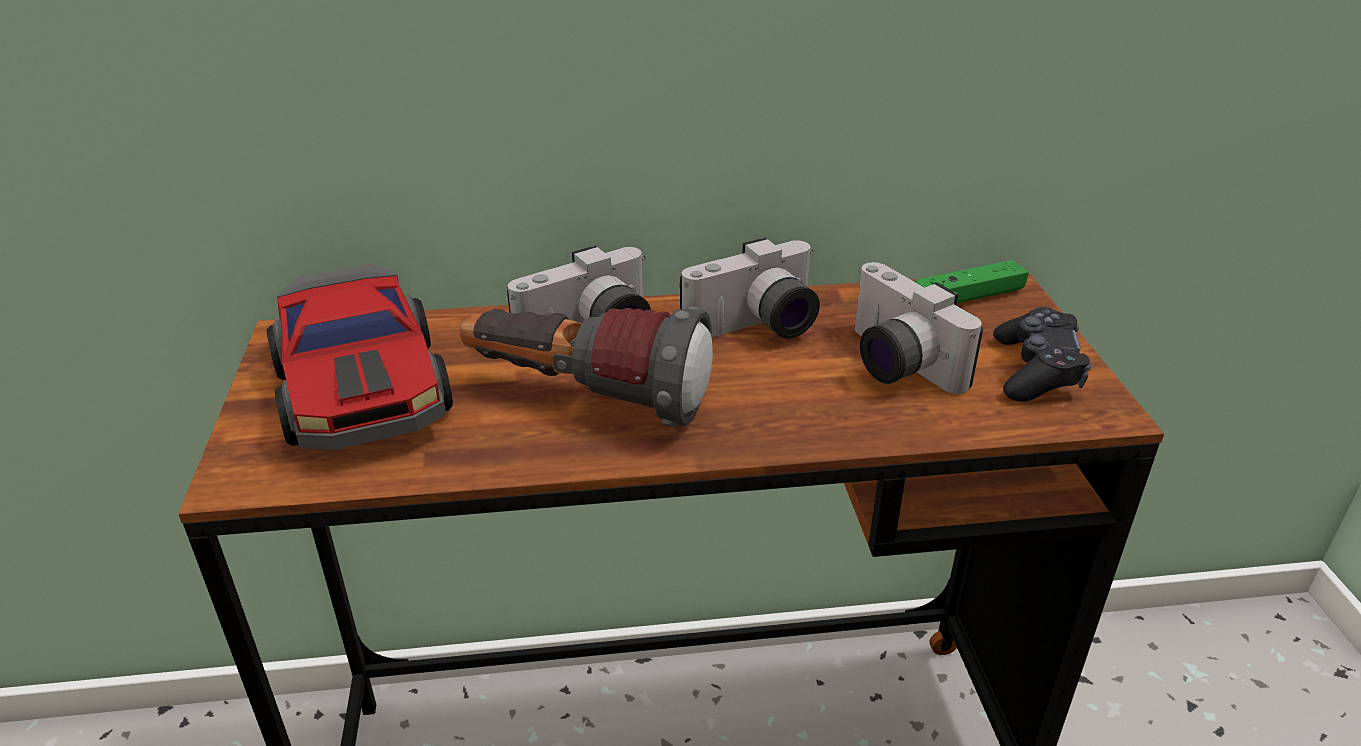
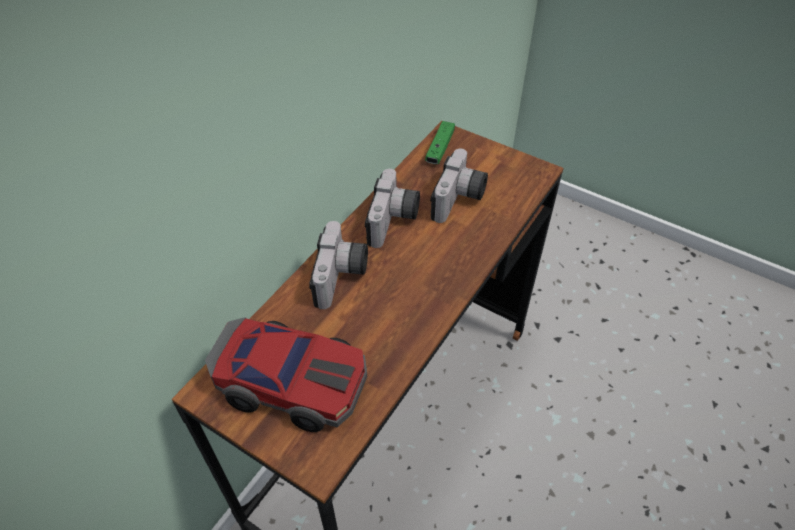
camera: 50 degrees left, 15 degrees up
flashlight [460,306,713,427] -> none
camera [855,262,983,394] -> camera turned 75 degrees counterclockwise [430,149,488,223]
black game controller [993,307,1091,402] -> none

